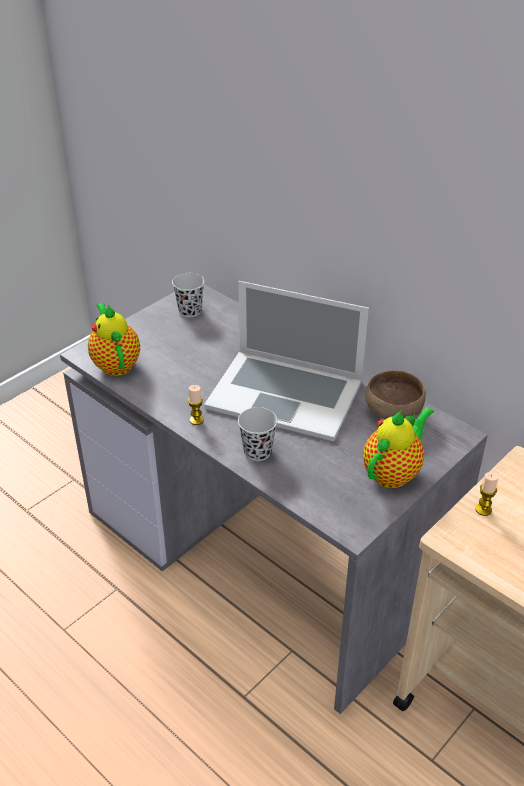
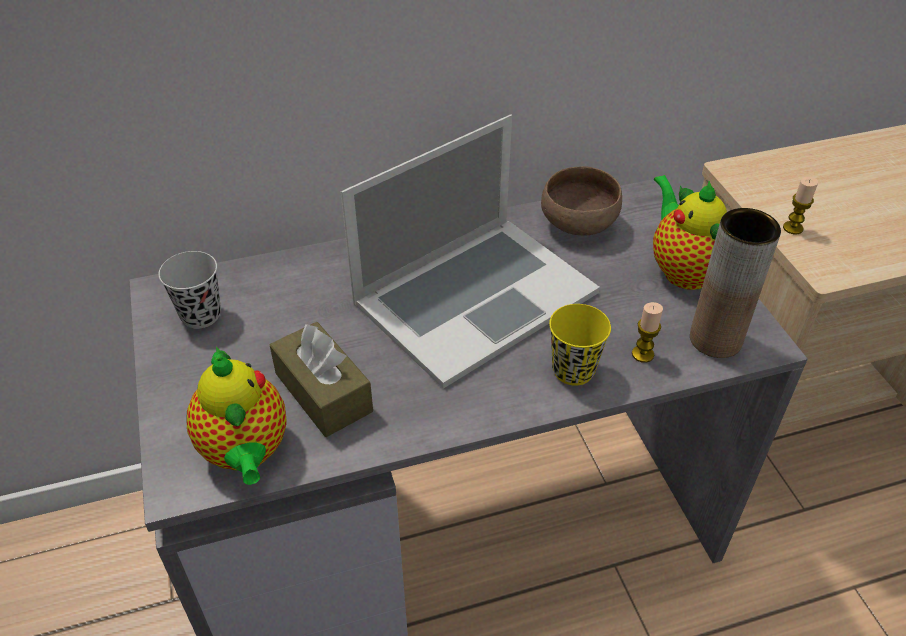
camera: 60 degrees left, 5 degrees up
teapot [88,303,140,376] -> teapot turned 120 degrees counterclockwise [187,346,287,485]
candle [188,385,204,425] -> candle moved to [632,302,663,363]
black cup [238,407,277,461] -> yellow cup [549,304,611,386]
none -> brown tissue box [270,322,373,437]
none -> brown vase [690,208,781,358]

